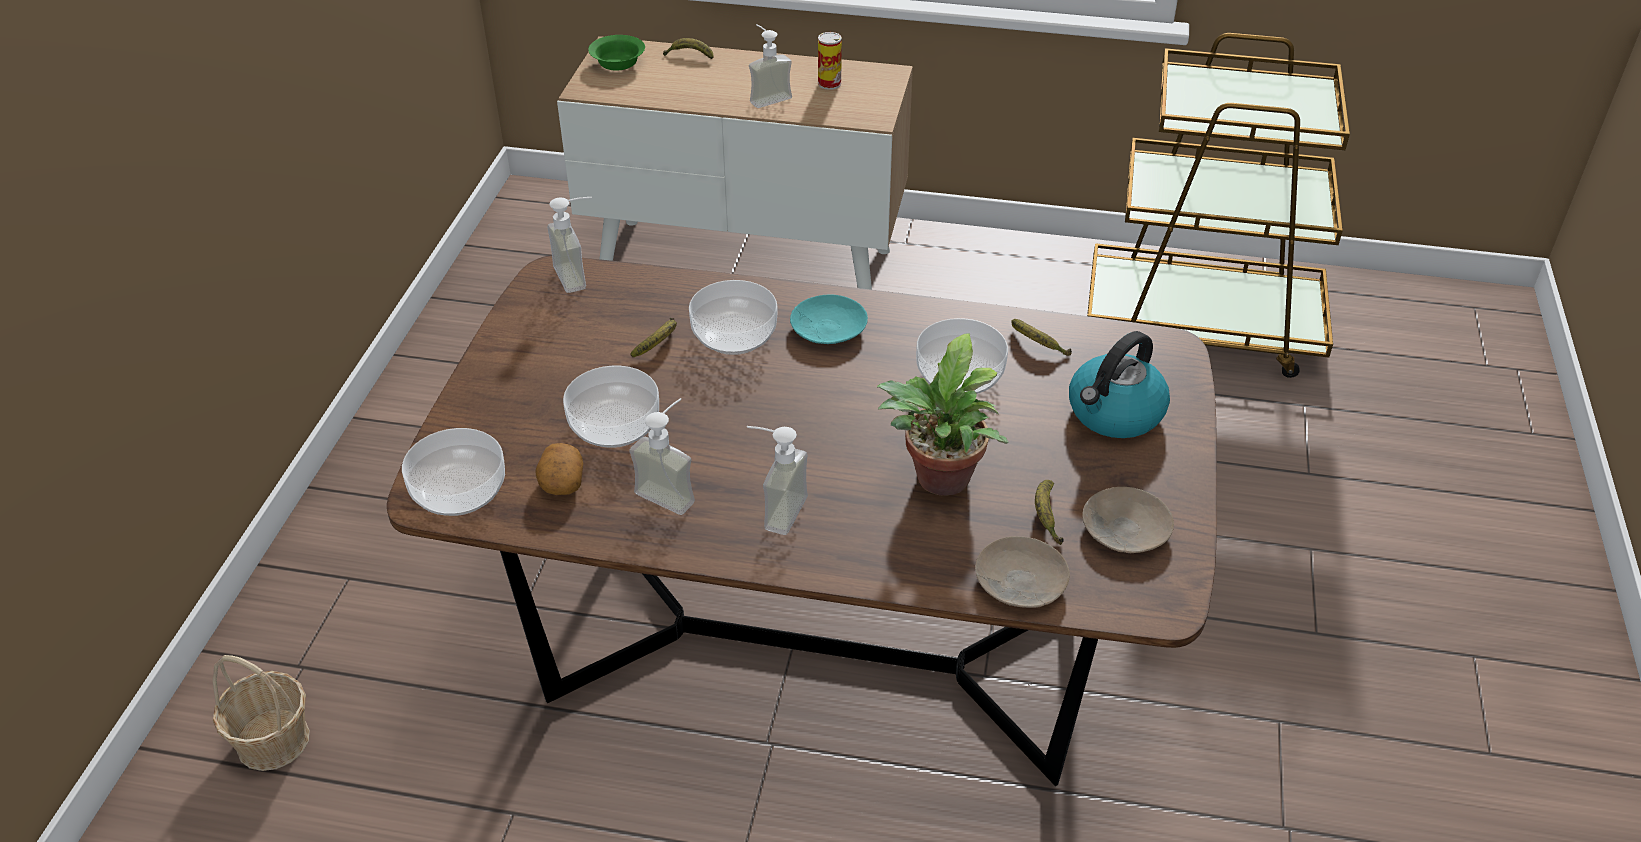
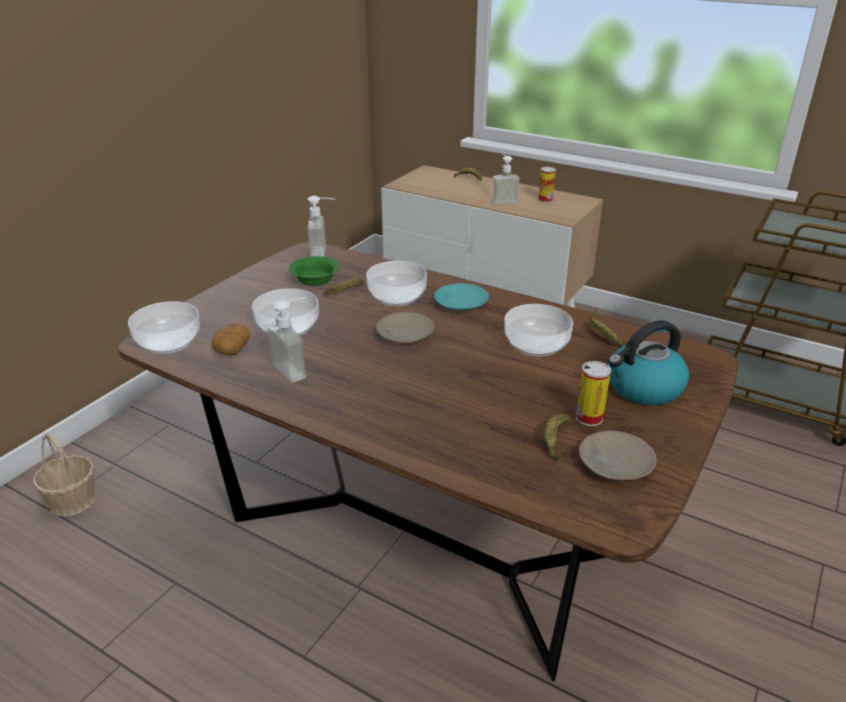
camera: 20 degrees right, 10 degrees down
green bowl [588,35,645,70] -> green bowl moved to [289,256,340,286]
soap dispenser [747,426,808,535] -> none
potted plant [877,334,1008,496] -> none
beige plate [975,536,1070,608] -> beige plate moved to [376,312,435,344]
none -> can [576,361,611,426]

